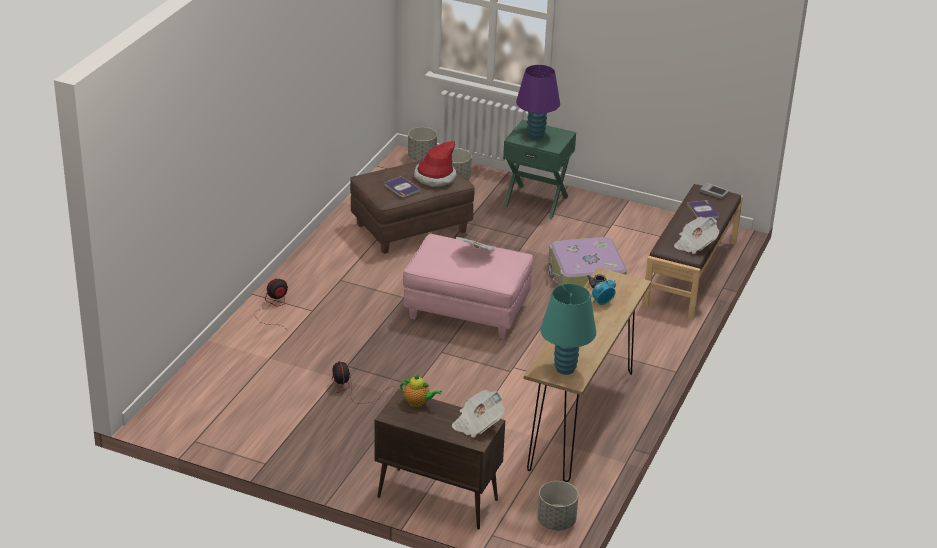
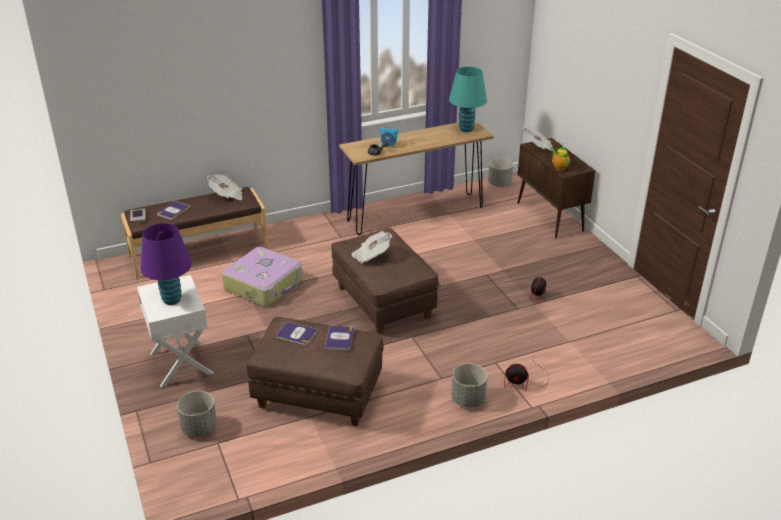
camera: 135 degrees left, 0 degrees up
pink ottoman [403,234,533,339] -> brown ottoman [331,228,438,334]
grey planter [408,127,437,161] -> grey planter moved to [451,364,488,407]
hat [414,141,456,187] -> book [276,322,318,345]
green nightstand [503,120,576,219] -> white nightstand [137,275,214,387]

